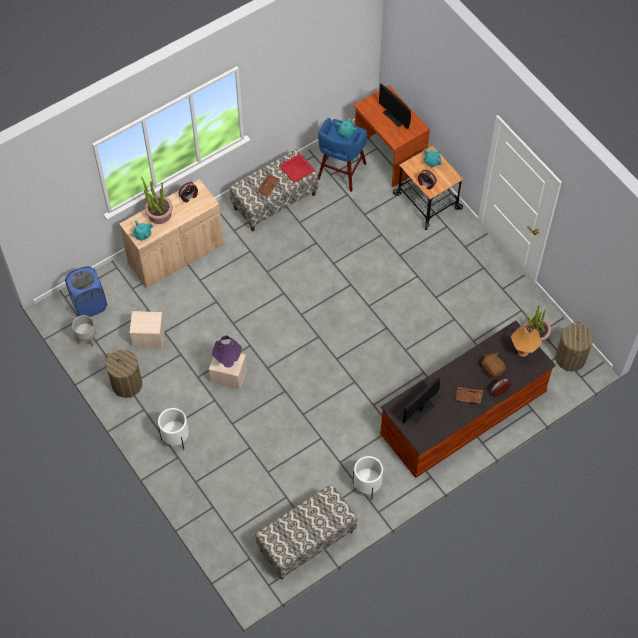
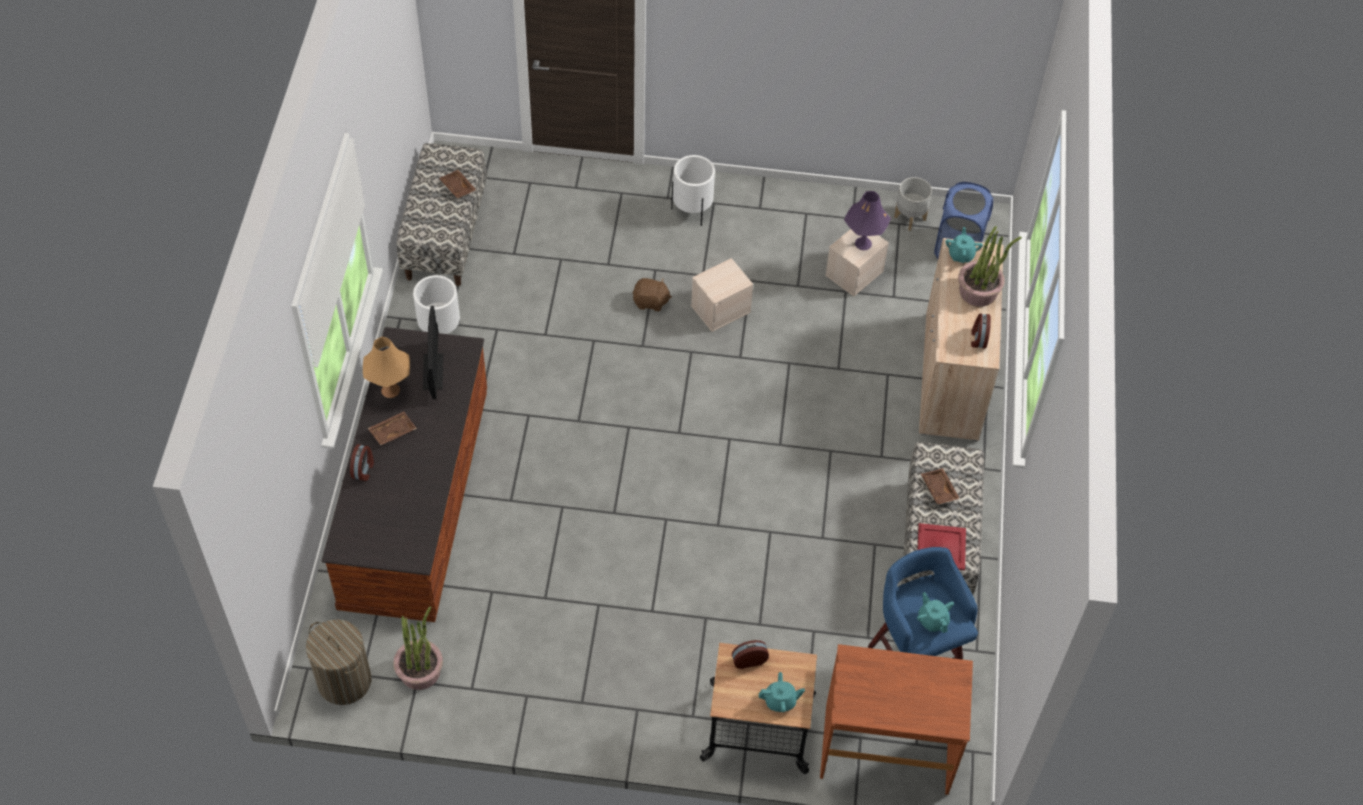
camera: 130 degrees right, 5 degrees down
laundry basket [105,350,142,398] -> none
purple table lamp [212,336,242,368] -> purple table lamp moved to [844,191,891,250]
monitor [379,84,411,129] -> none
brown plush toy [482,353,506,378] -> brown plush toy moved to [633,278,672,312]
orange table lamp [511,324,542,357] -> orange table lamp moved to [363,337,410,398]
none -> brown tray [439,170,476,199]

